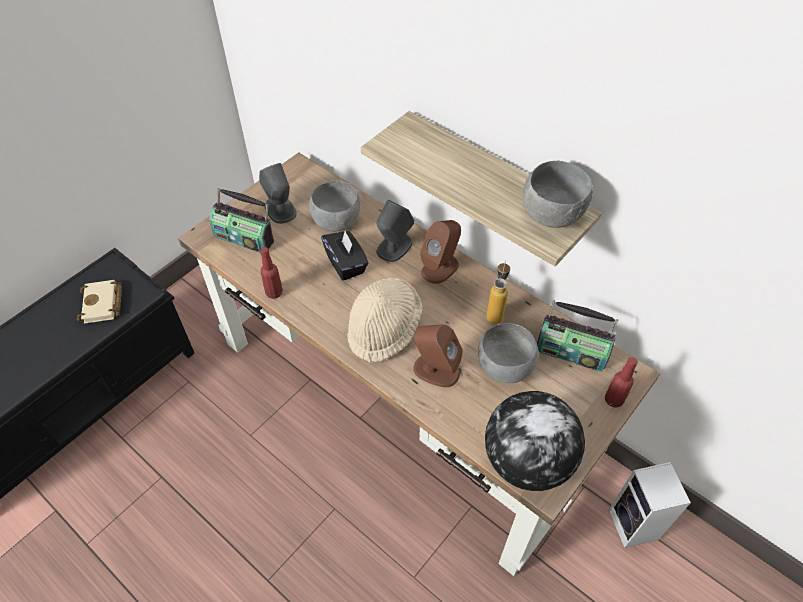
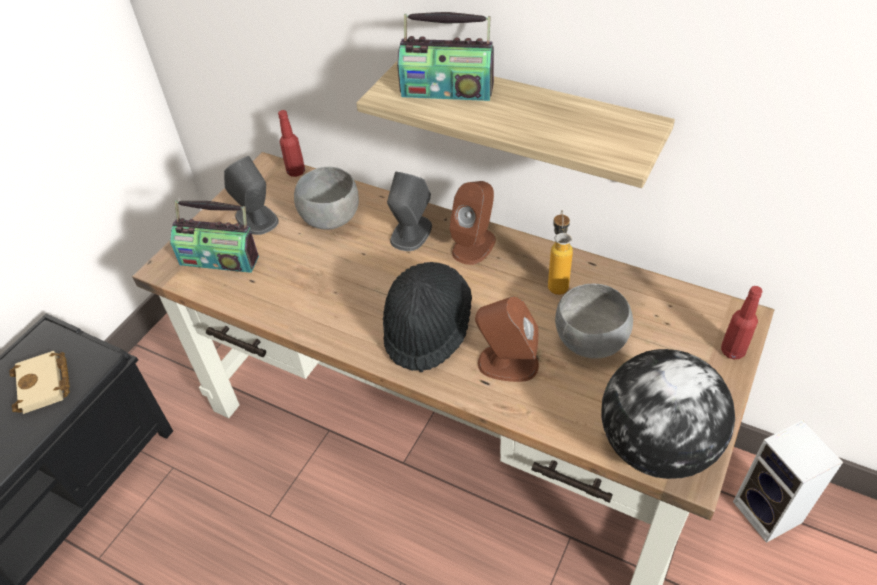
camera: 10 degrees left, 5 degrees down
red bottle [260,247,283,299] -> red bottle moved to [278,110,305,177]
black tissue box [321,231,368,281] -> none
beige hat [347,278,423,363] -> black hat [383,262,472,372]
grey bowl [523,161,593,228] -> none
radio [537,300,619,372] -> radio moved to [397,12,494,101]

